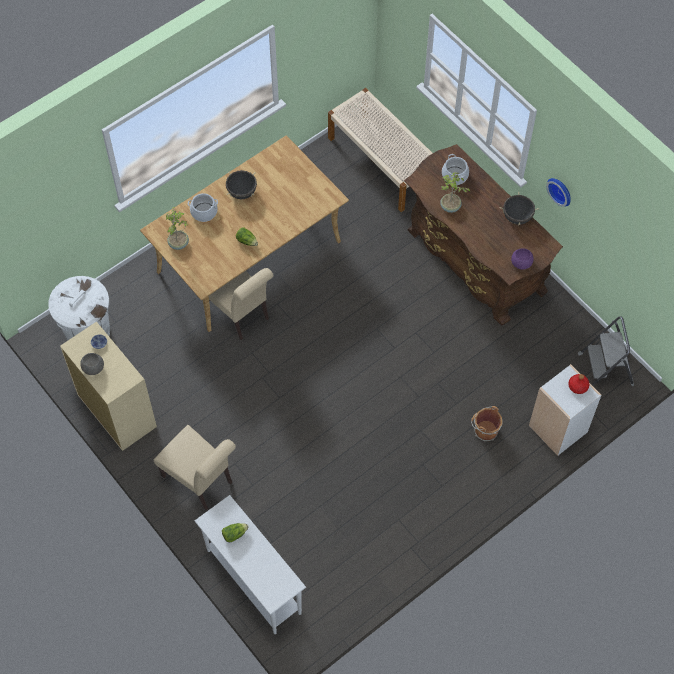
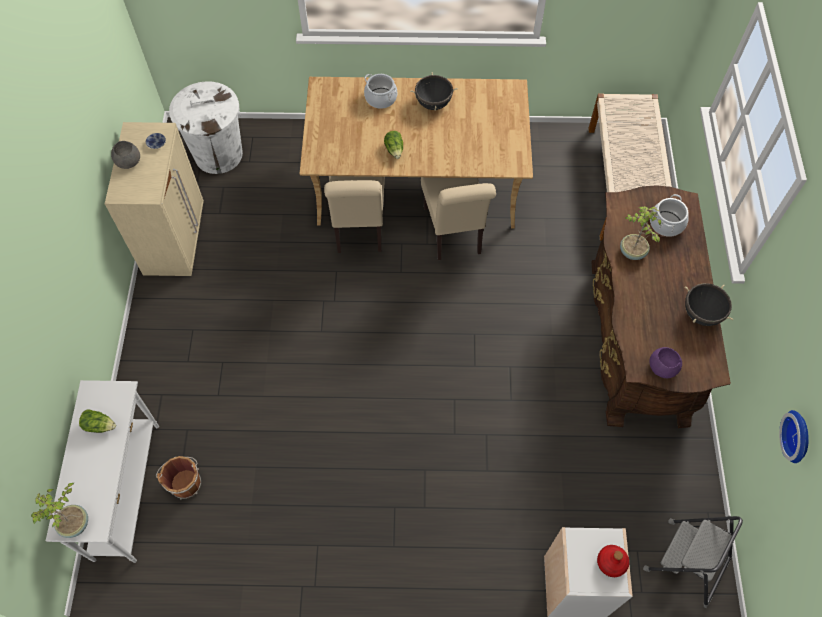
camera: 40 degrees right, 0 degrees up
beige chair [154,425,236,510] -> beige chair moved to [421,177,496,260]
potted plant [166,207,189,250] -> potted plant moved to [31,483,88,538]
brown bucket [471,406,503,441] -> brown bucket moved to [156,456,201,500]
wall clock [546,178,570,207] -> wall clock moved to [779,410,809,463]

